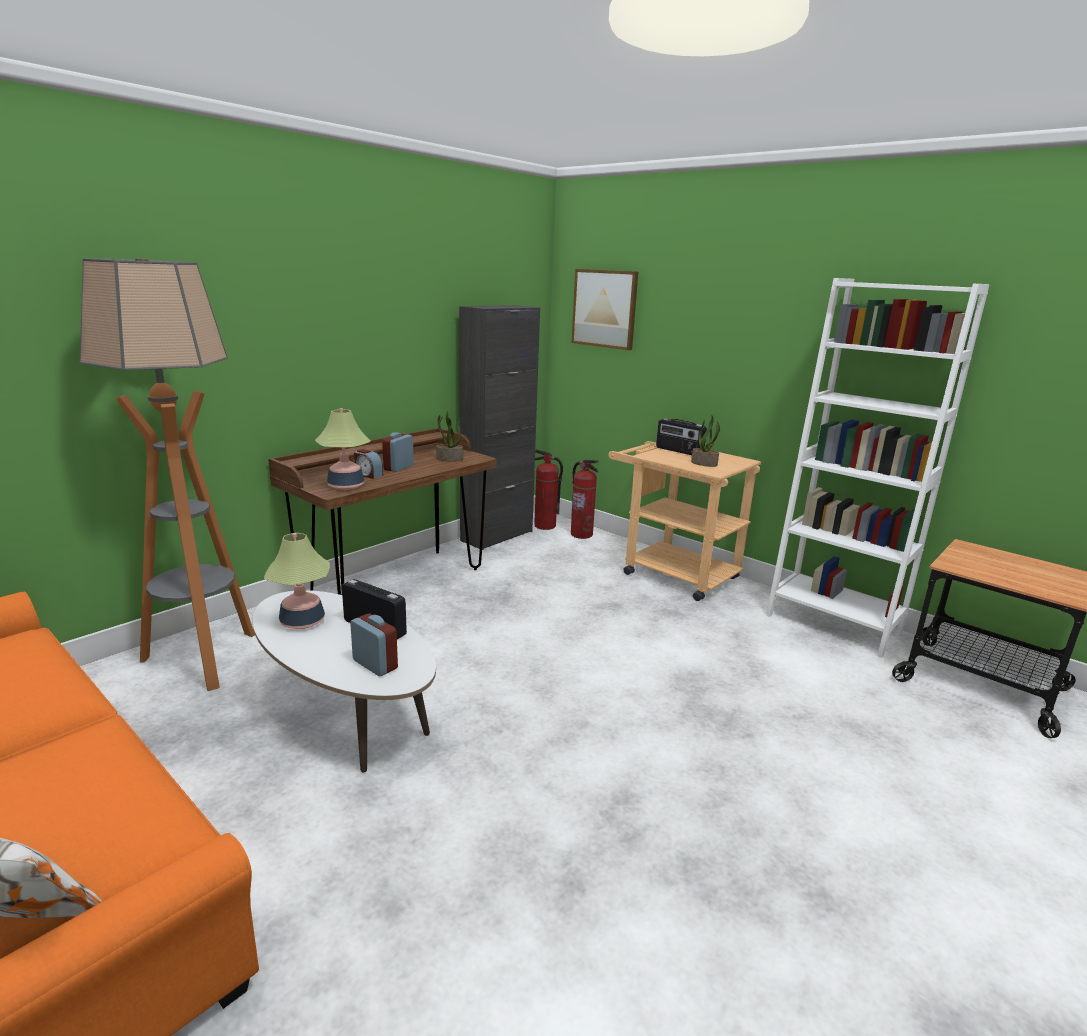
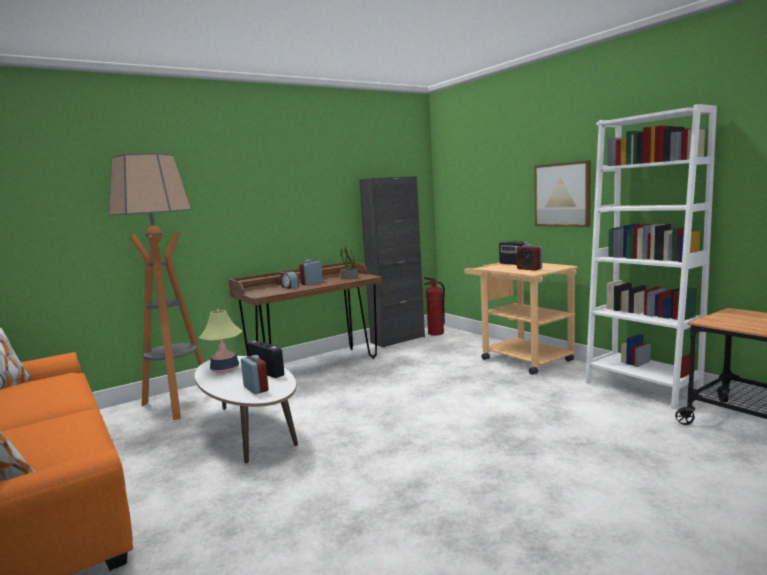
camera: 15 degrees right, 10 degrees down
table lamp [315,408,371,490] -> none
fire extinguisher [571,460,599,539] -> none
picture [572,269,638,350] -> picture moved to [534,160,591,227]
potted plant [691,415,720,467] -> alarm clock [517,244,542,271]

